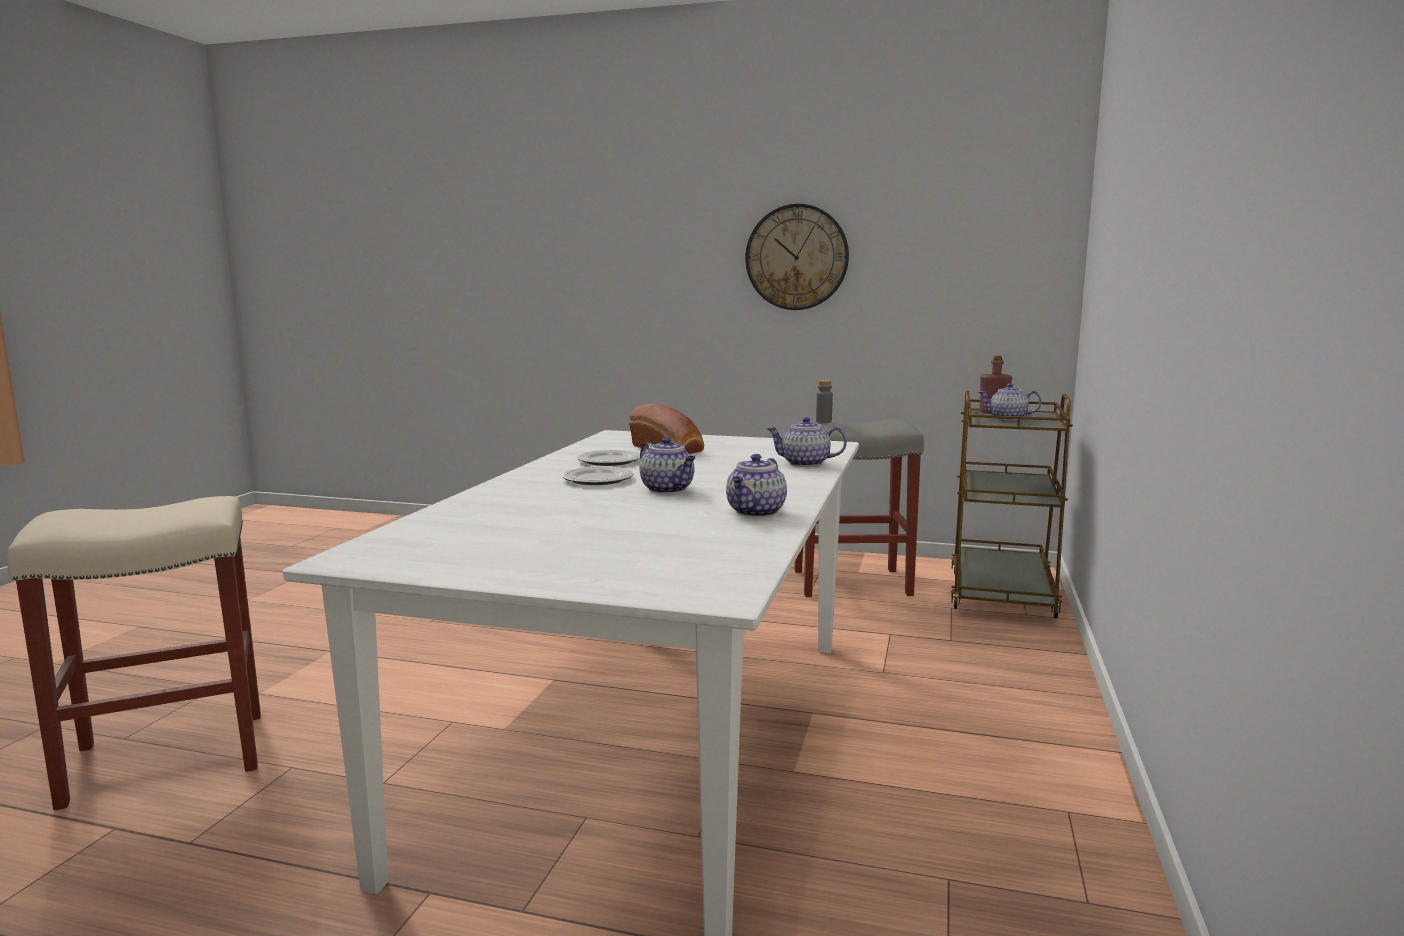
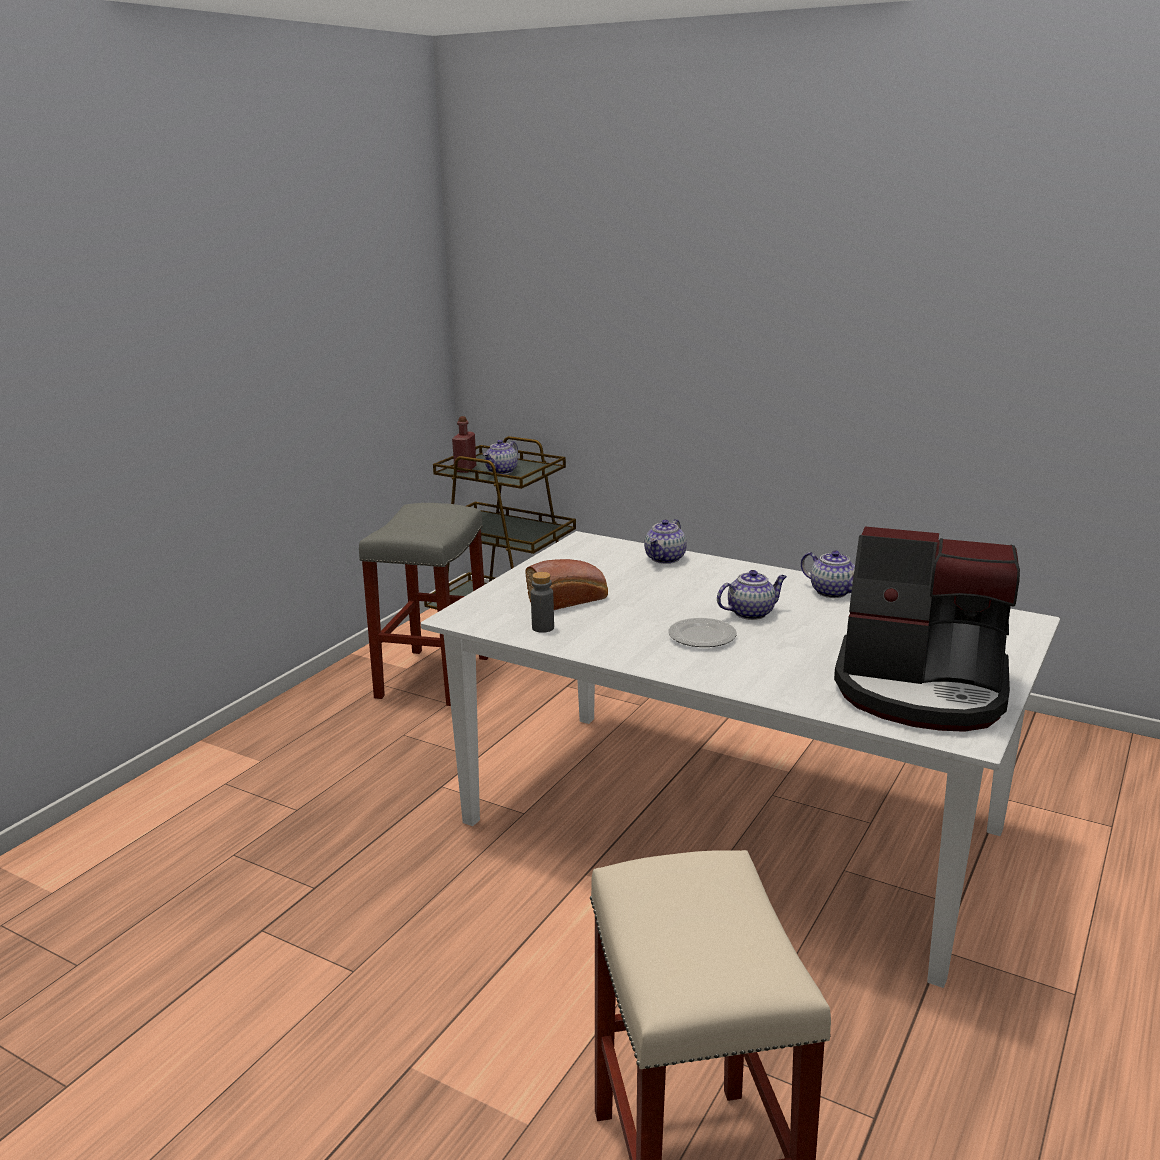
camera: 75 degrees left, 10 degrees up
plate [577,450,640,466] -> none
wall clock [745,204,849,310] -> none
grey bottle [816,380,833,423] -> grey bottle moved to [531,572,554,633]
none -> coffee machine [834,527,1020,732]

